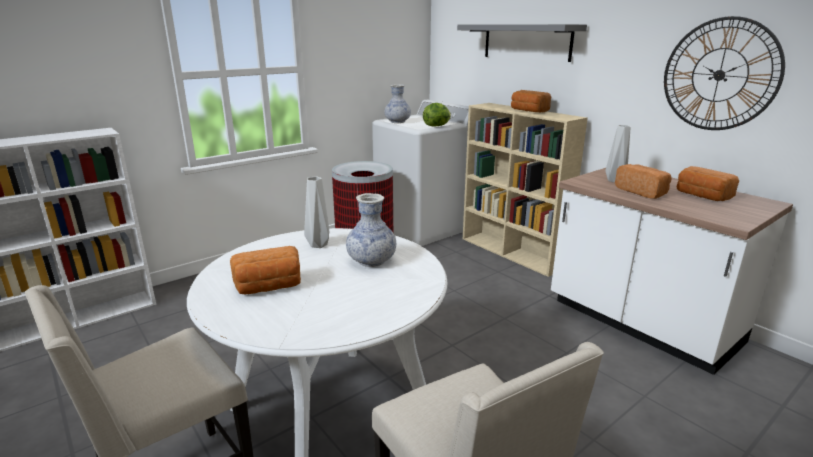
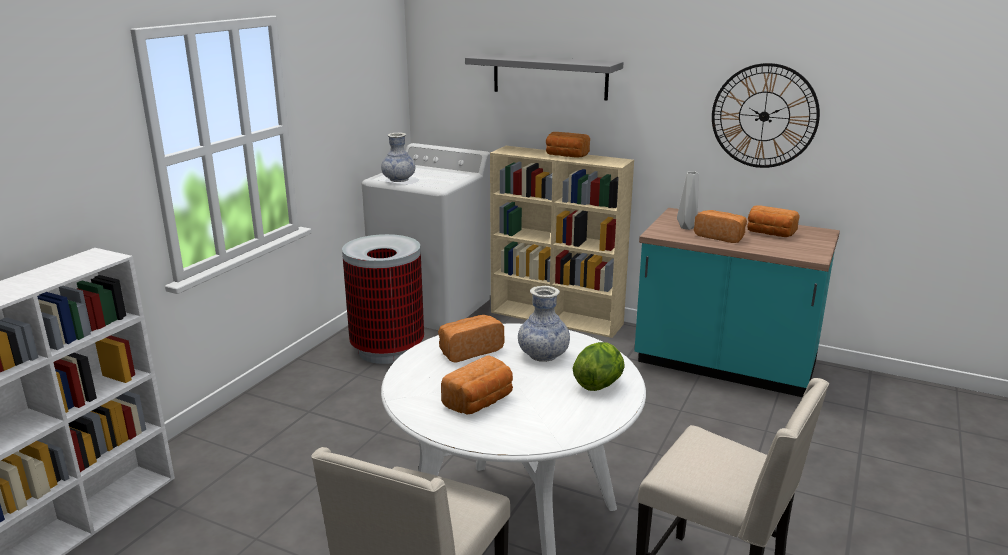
camera: 25 degrees left, 0 degrees up
grey vase [304,177,329,248] -> bread [438,315,504,363]
lettuce [423,103,451,127] -> lettuce moved to [572,342,625,391]
white counter [551,168,793,375] -> turquoise counter [634,208,840,397]

